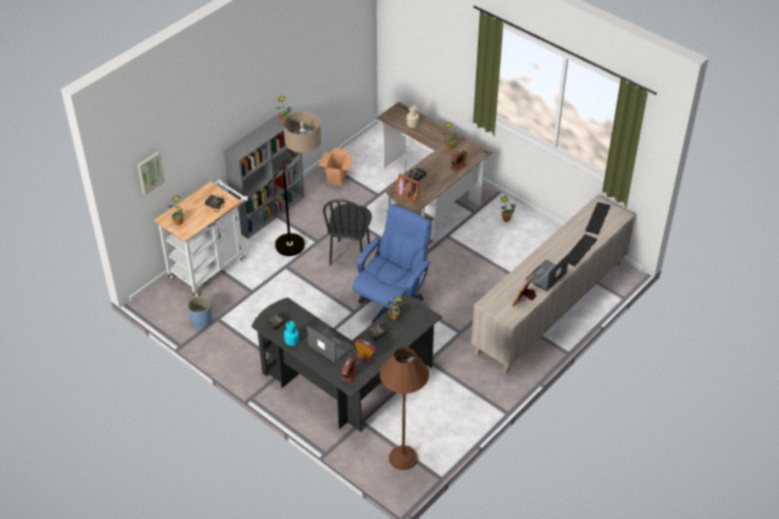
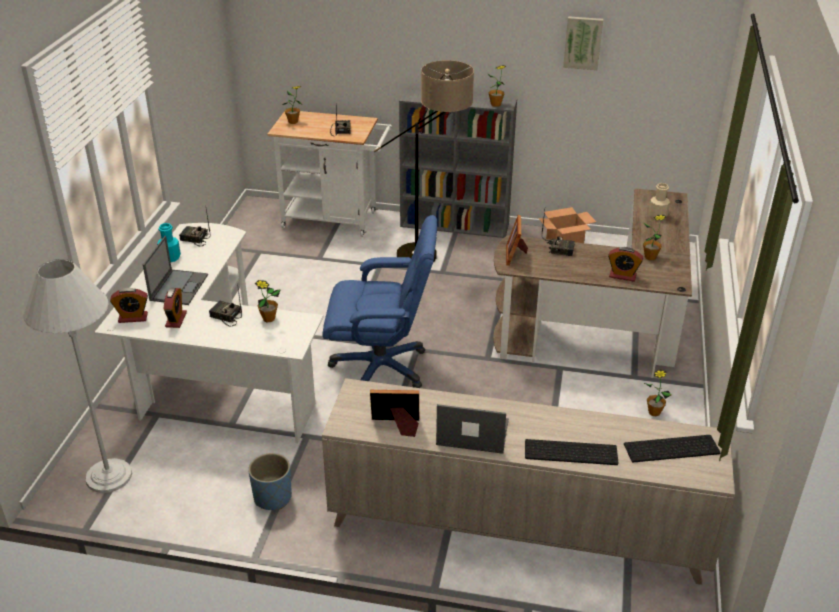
camera: 60 degrees right, 10 degrees down
picture [137,152,165,195] -> picture moved to [563,16,603,70]
blue planter [188,296,212,328] -> blue planter moved to [248,453,292,510]
black desk [251,294,442,432] -> white desk [95,223,323,443]
black chair [323,199,372,265] -> none
brown floor lamp [380,347,429,470] -> white floor lamp [23,259,132,493]

